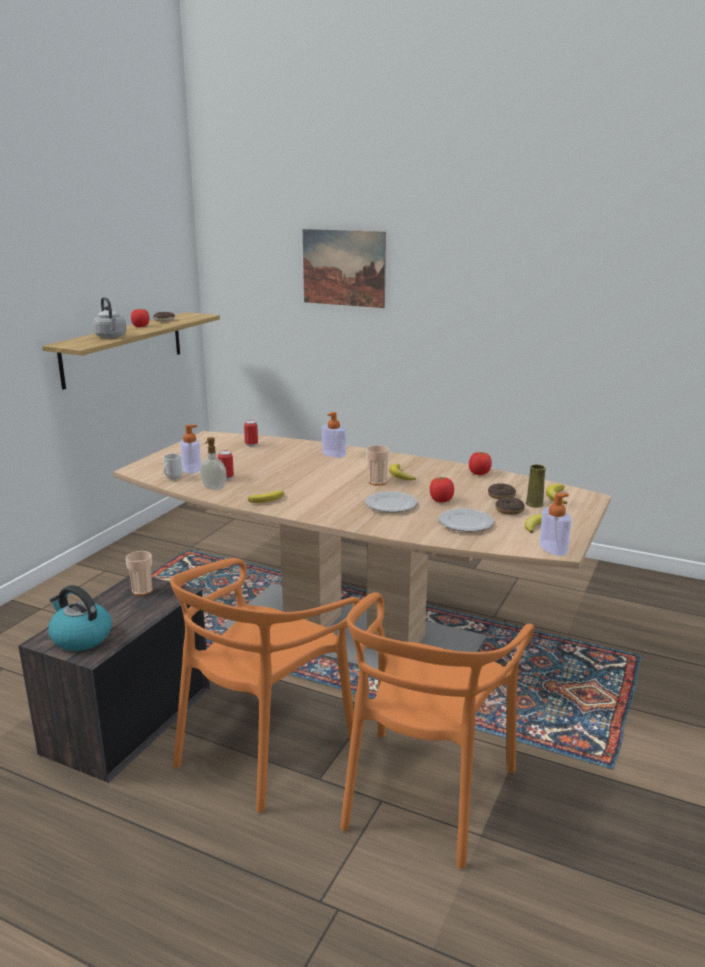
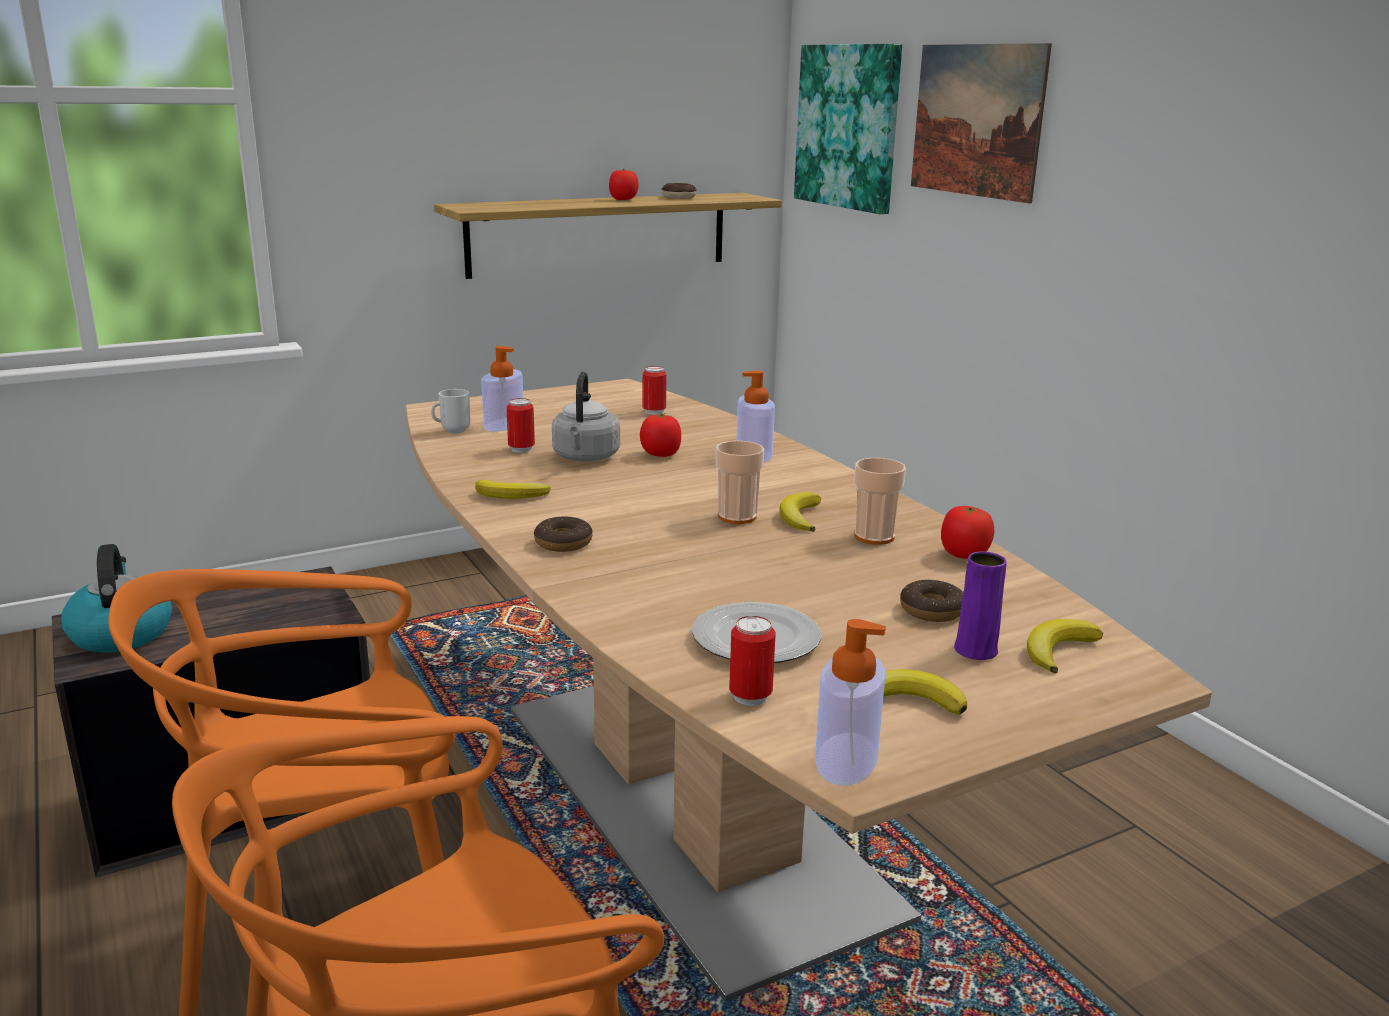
camera: 35 degrees right, 0 degrees up
grey kettle [93,297,126,338] -> grey kettle moved to [552,372,620,462]
cup [126,551,153,596] -> cup moved to [855,458,906,545]
soap dispenser [200,437,227,490] -> none
plate [365,491,418,513] -> none
tomato [430,476,454,502] -> tomato moved to [640,413,681,457]
donut [495,497,525,515] -> donut moved to [534,516,592,552]
yellow vase [526,464,546,508] -> purple vase [954,551,1007,660]
none -> can [729,616,776,706]
none -> picture [794,44,902,214]

